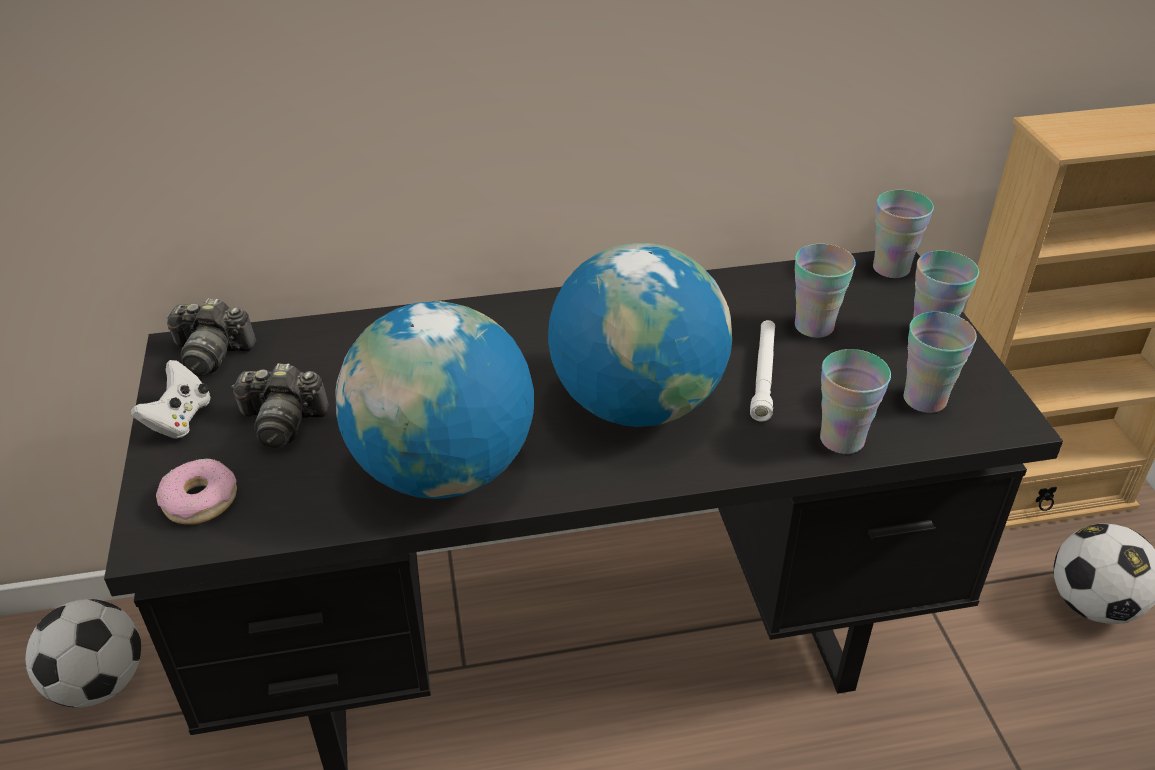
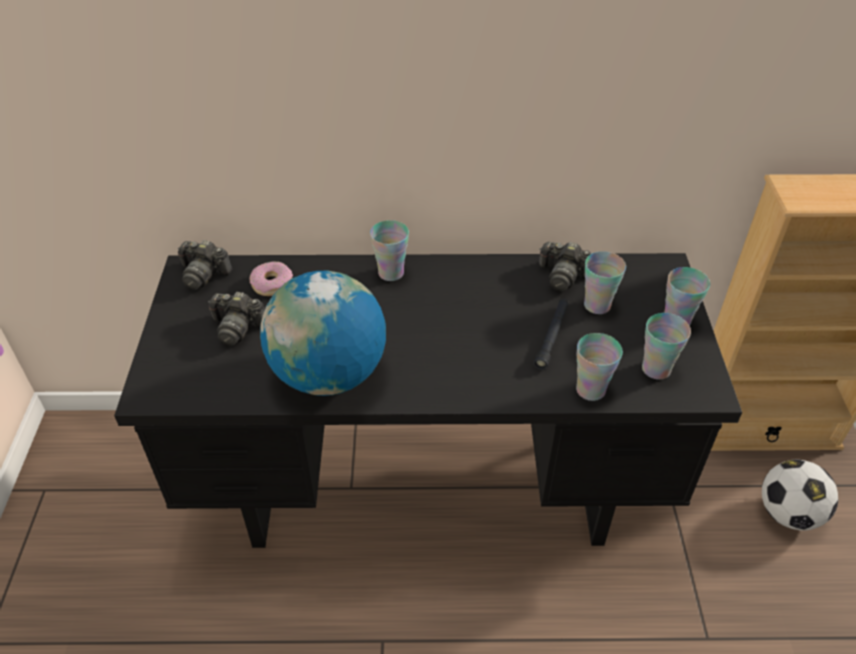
camera: 10 degrees right, 5 degrees up
football [25,599,141,708] -> none
white game controller [131,360,211,439] -> none
donut [156,459,237,525] -> donut moved to [249,261,293,296]
globe [548,243,732,427] -> none
white flashlight [750,320,775,421] -> black flashlight [534,298,569,370]
cup [873,190,934,278] -> cup moved to [370,220,409,281]
none -> camera [539,242,591,291]

